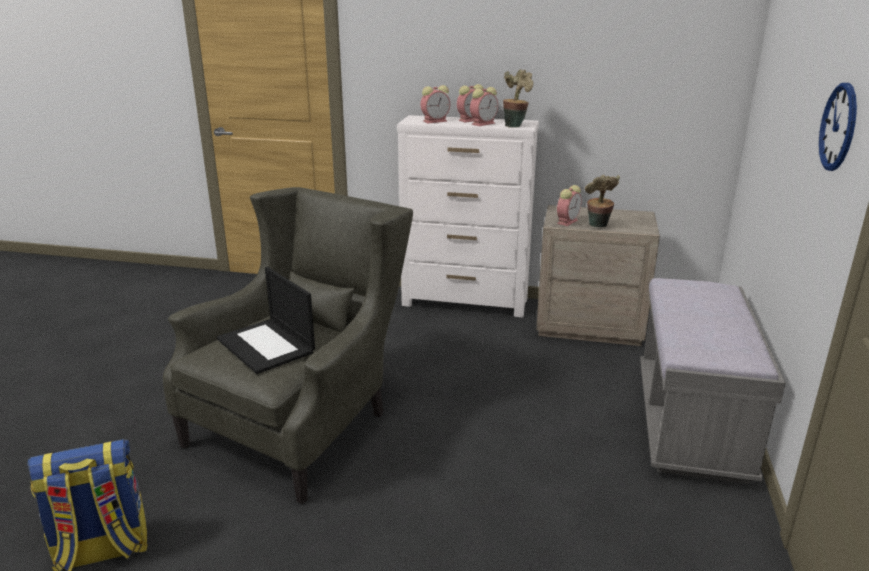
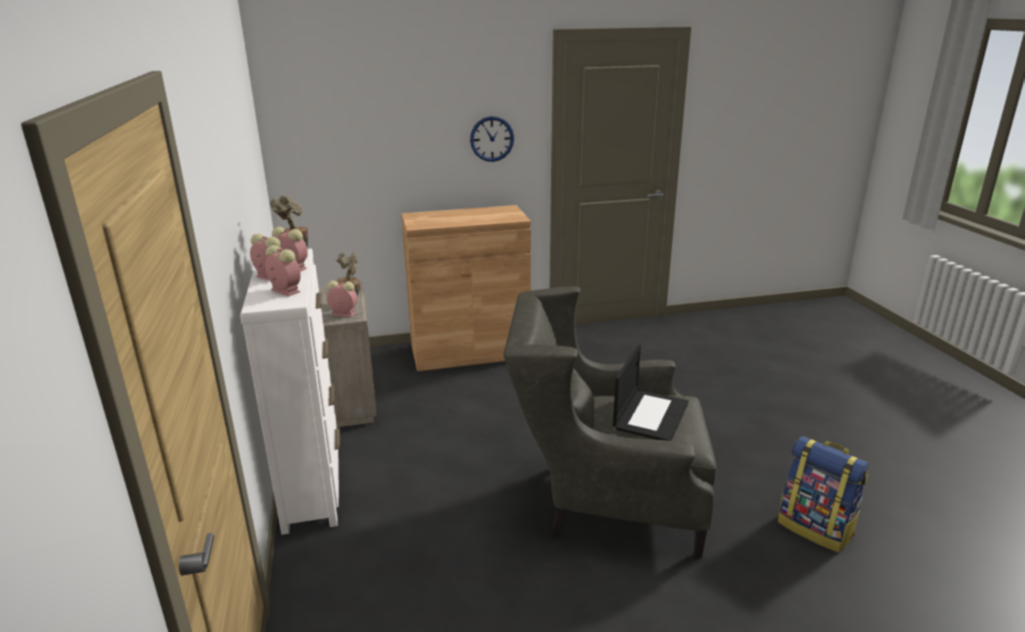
camera: 115 degrees left, 0 degrees up
grey bench [640,278,786,484] -> brown cabinet [401,205,531,371]

